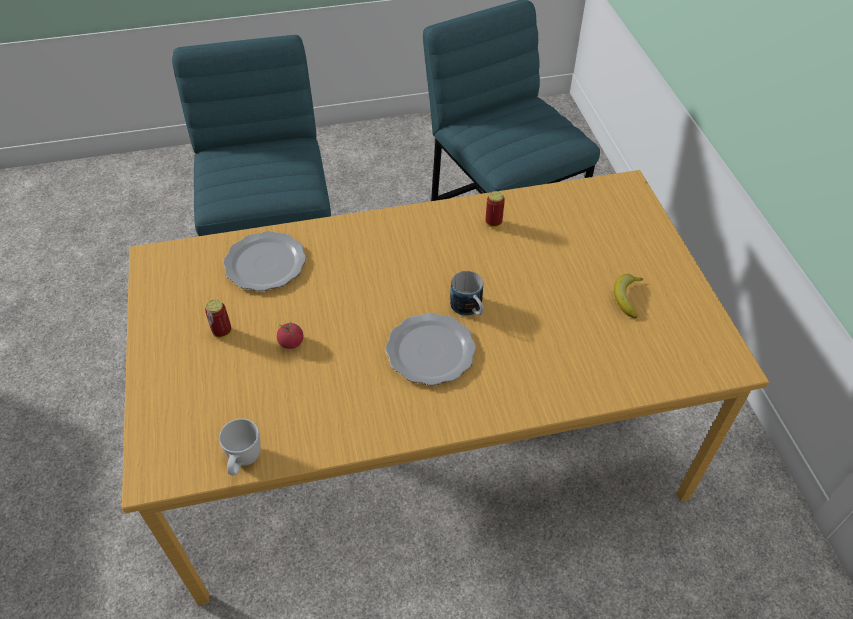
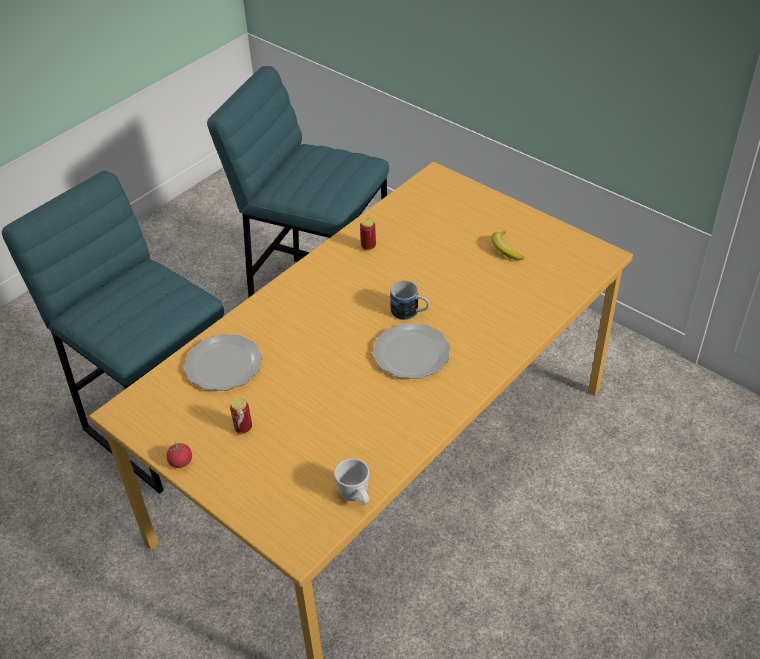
camera: 35 degrees left, 5 degrees down
tomato [277,322,304,349] -> tomato moved to [166,442,192,468]

